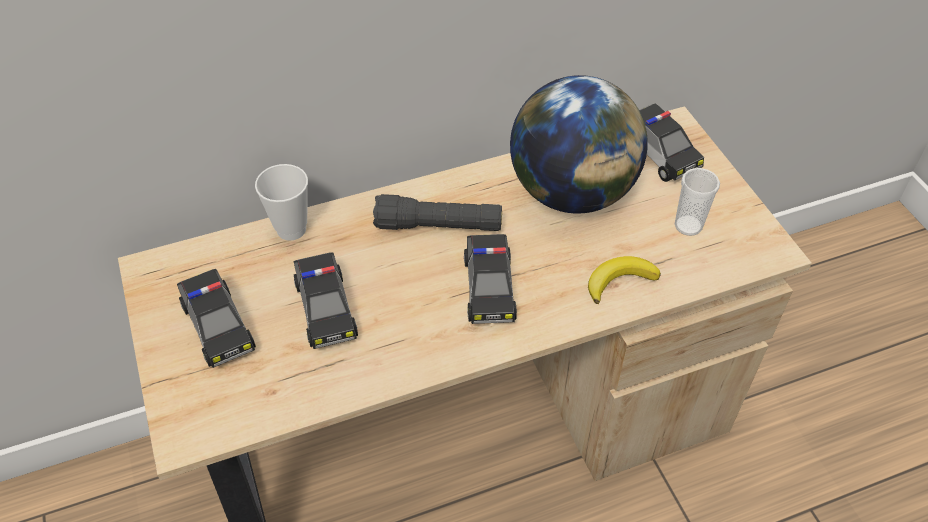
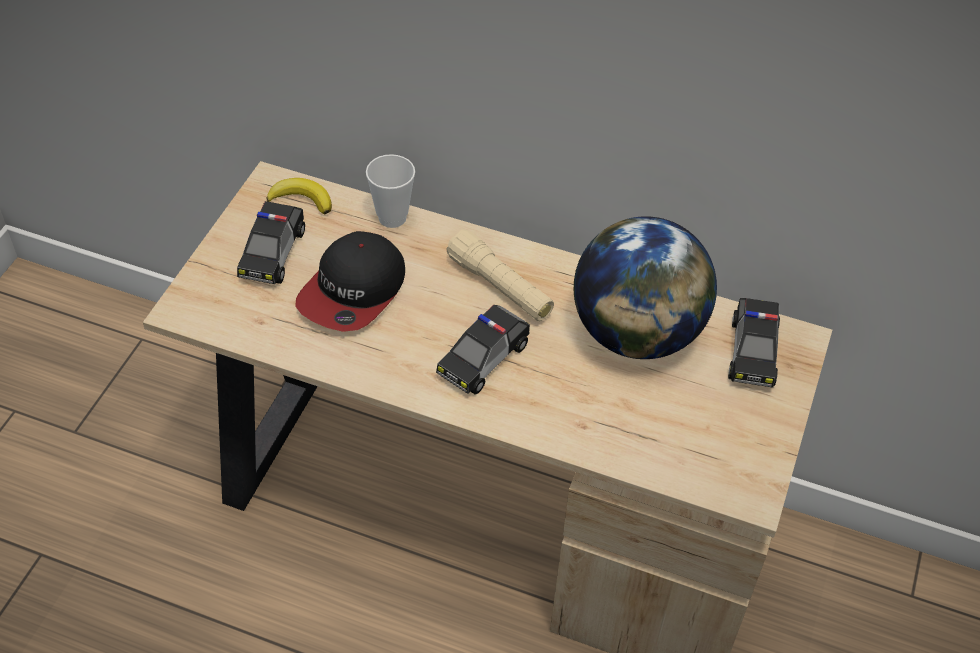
camera: 40 degrees right, 0 degrees up
toy car [294,252,358,349] -> cap [295,231,405,332]
black flashlight [373,194,502,231] -> beige flashlight [446,230,554,321]
banana [588,256,661,304] -> banana moved to [266,178,332,215]
cup [675,168,720,236] -> none

